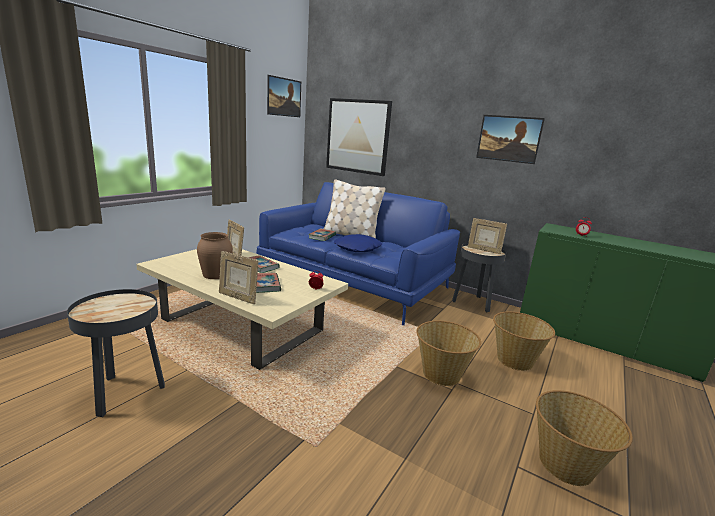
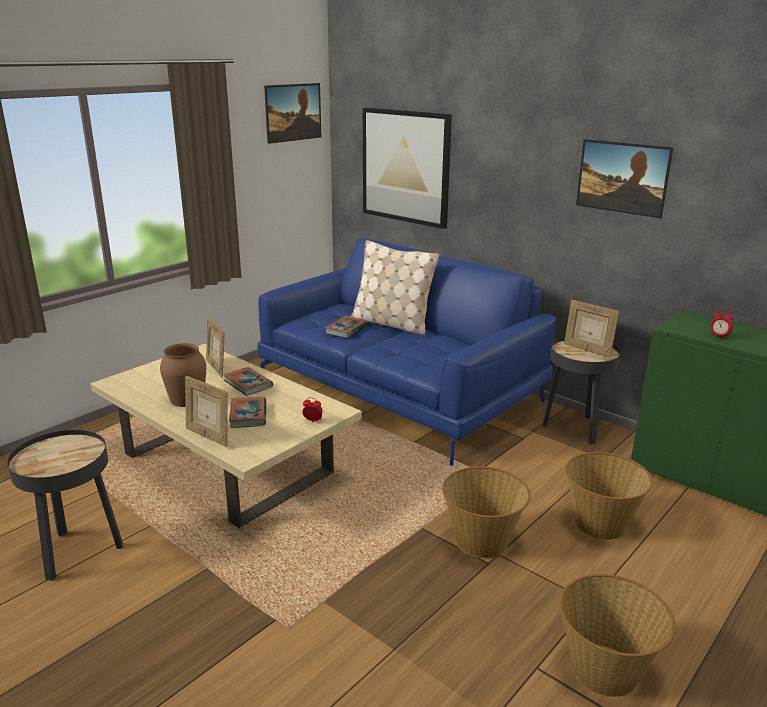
camera: 10 degrees right, 5 degrees up
blue pillow [334,234,382,252] -> none

